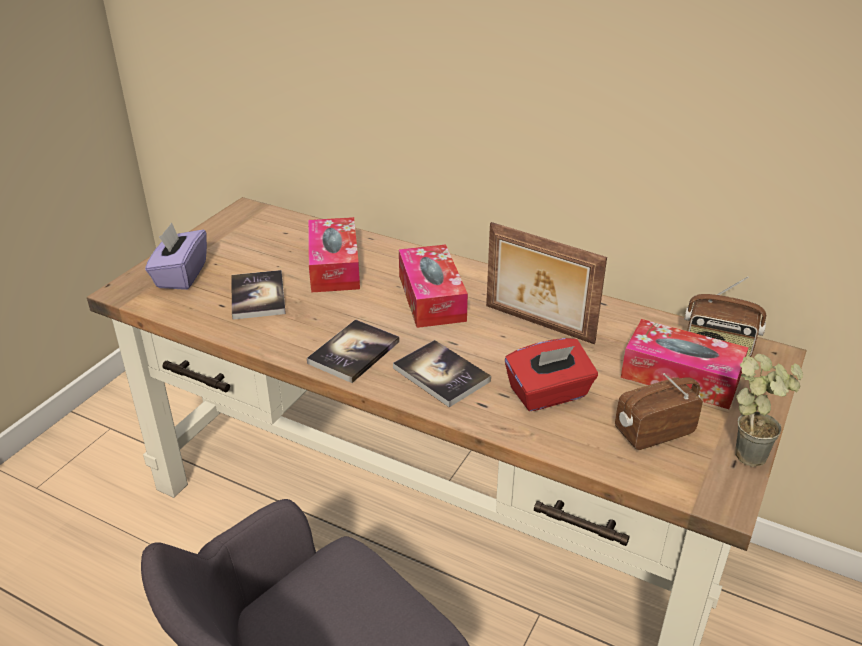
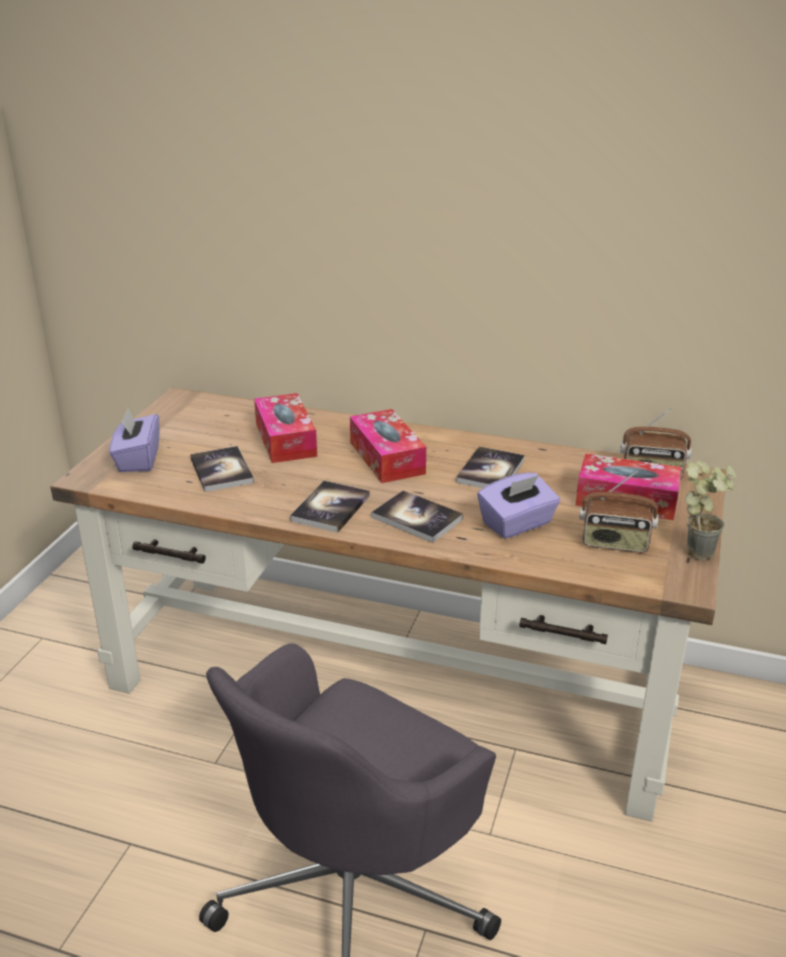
camera: 10 degrees left, 5 degrees down
picture frame [486,222,607,344] -> book [456,446,525,488]
red tissue box [505,338,598,411] -> purple tissue box [477,473,560,539]
radio [615,373,703,450] -> radio turned 135 degrees counterclockwise [579,471,658,552]

